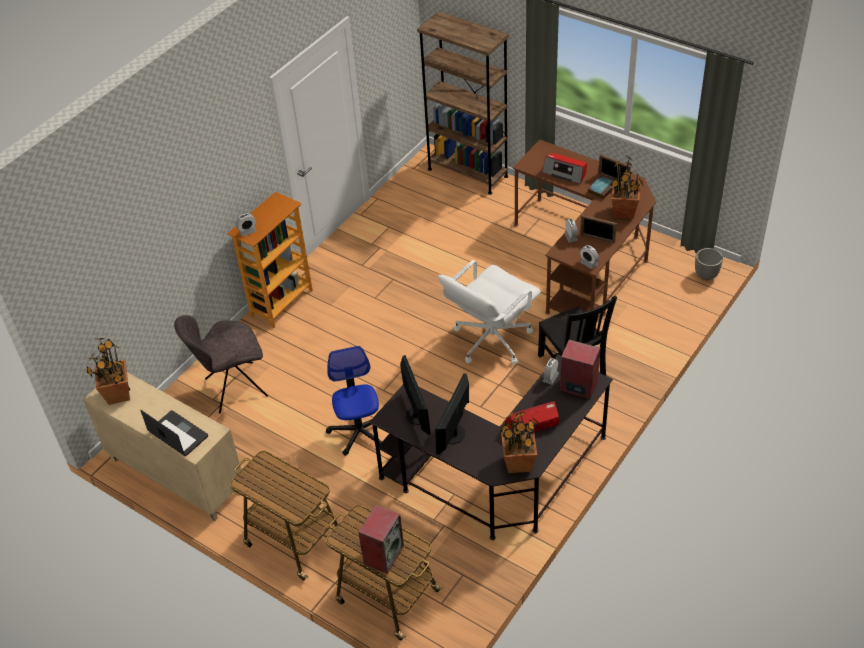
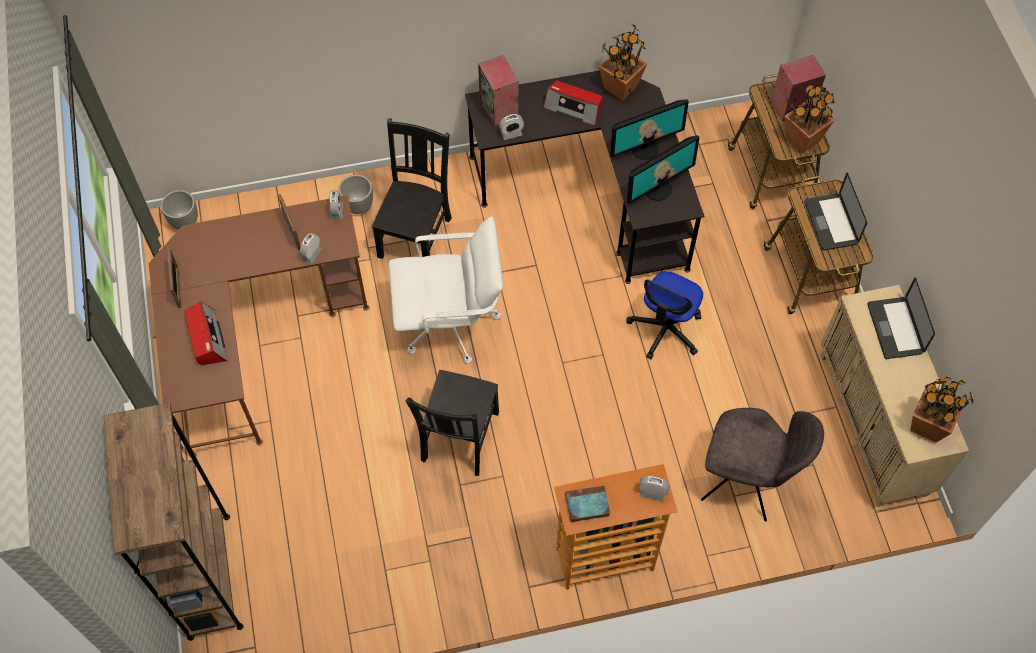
camera: 140 degrees left, 15 degrees up
monitor [400,355,431,435] -> monitor turned 150 degrees counterclockwise [627,135,700,204]
book [588,176,613,199] -> book moved to [565,486,610,522]
potted plant [611,157,643,219] -> potted plant moved to [784,83,835,154]
none -> planter [338,174,373,214]
none -> black chair [406,370,499,476]
none -> laptop [804,173,867,251]

